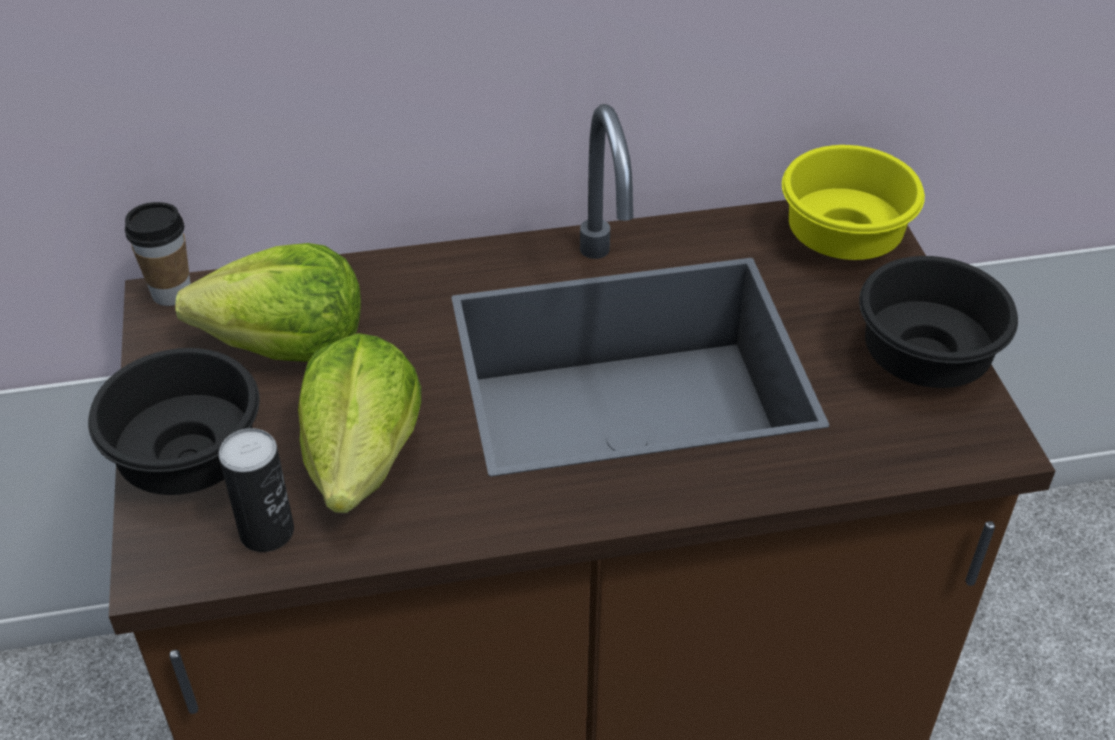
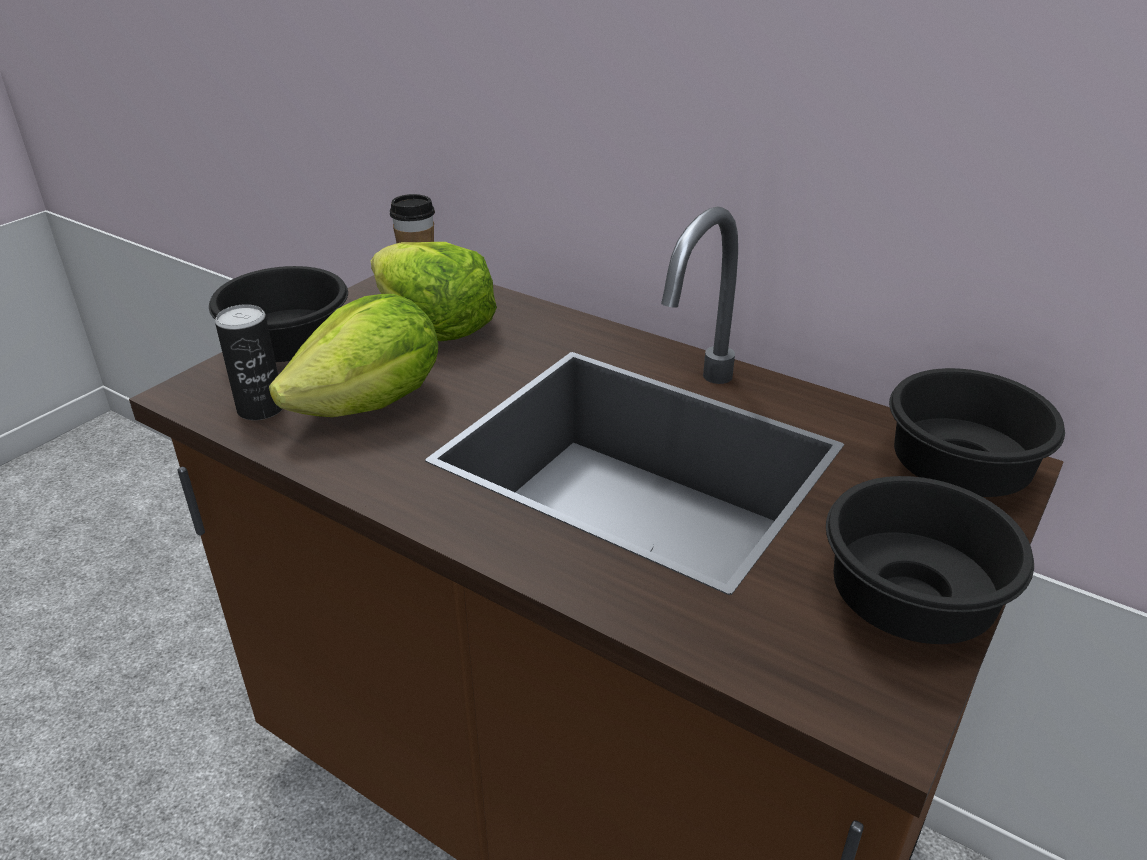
camera: 45 degrees right, 10 degrees down
yellow bowl [782,145,925,260] -> black bowl [889,368,1065,497]

